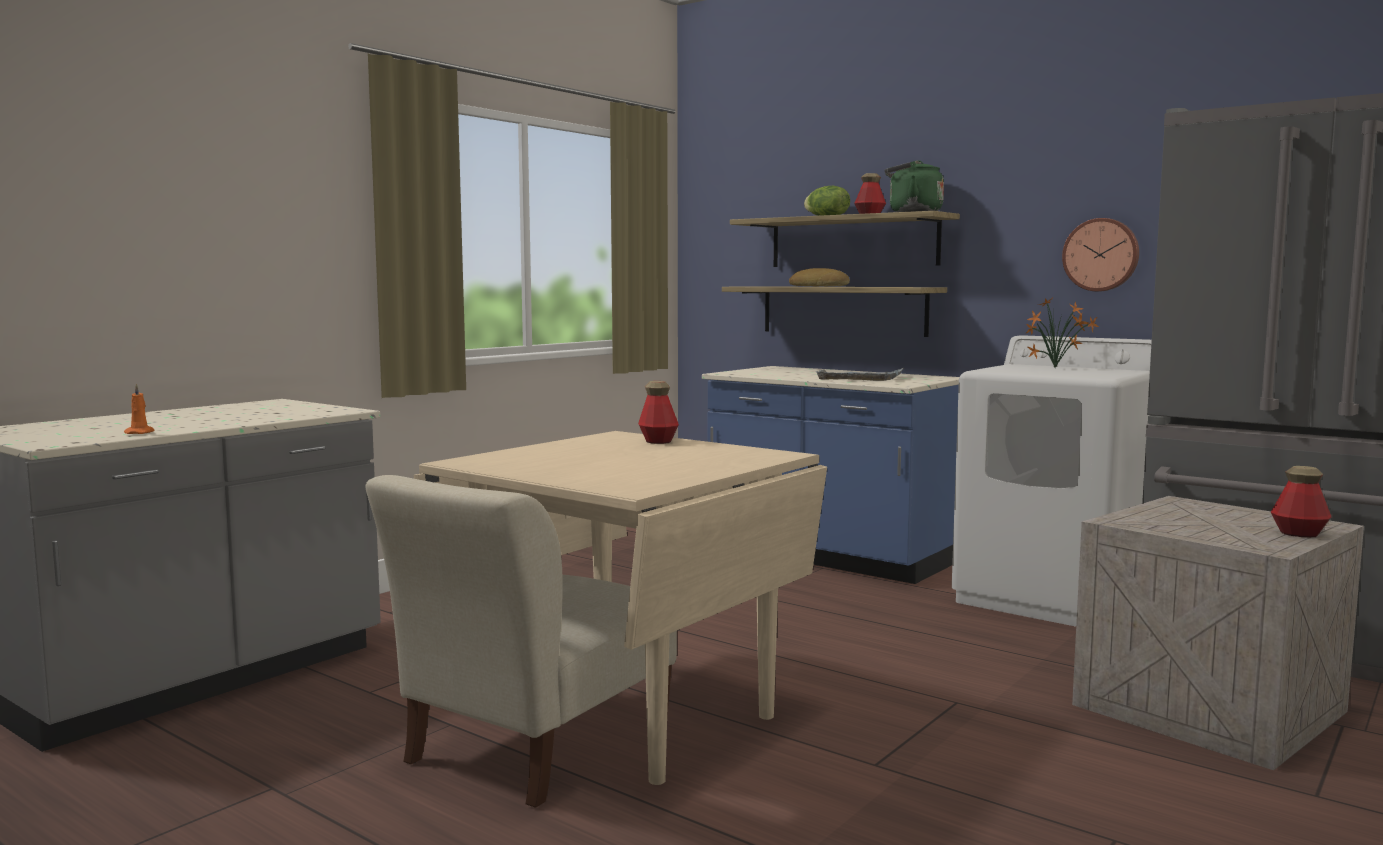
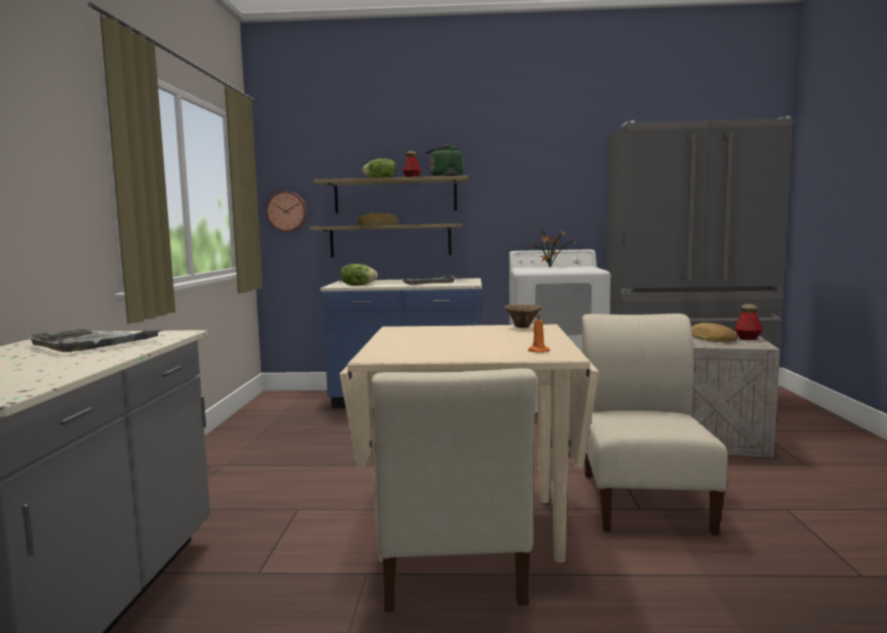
camera: 35 degrees left, 0 degrees up
orange candle [124,383,154,434] -> orange candle moved to [528,311,550,353]
bottle [638,381,679,444] -> none
wall clock [1062,218,1139,291] -> wall clock moved to [266,191,307,232]
none -> grey tray [25,329,163,352]
none -> lettuce [340,264,378,286]
none -> brown bowl [504,304,542,328]
none -> beige chair [581,314,728,535]
none -> bread [691,323,738,342]

